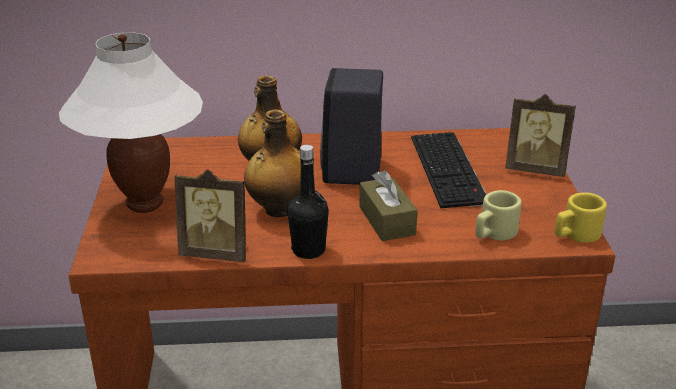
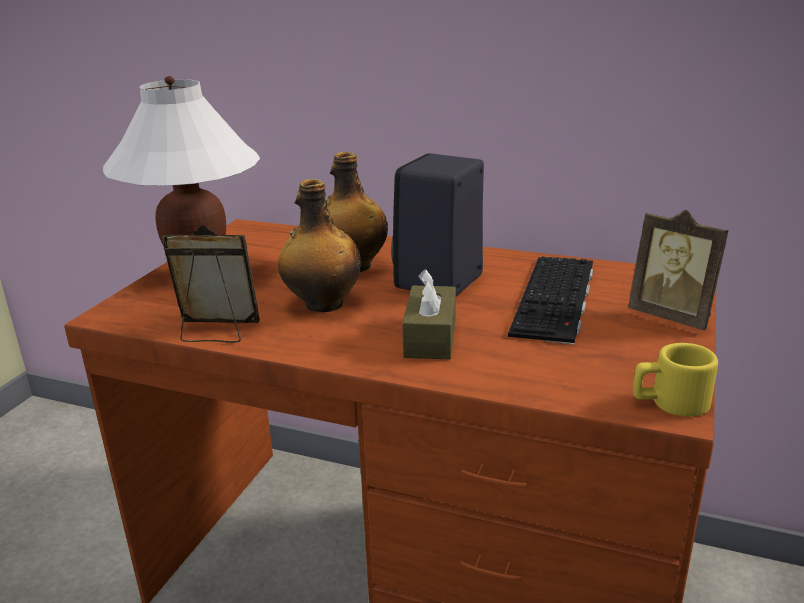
camera: 25 degrees right, 5 degrees down
picture frame [175,169,246,262] -> picture frame turned 150 degrees clockwise [162,225,260,343]
black bottle [287,145,329,259] -> none
beige mug [475,190,522,241] -> none

